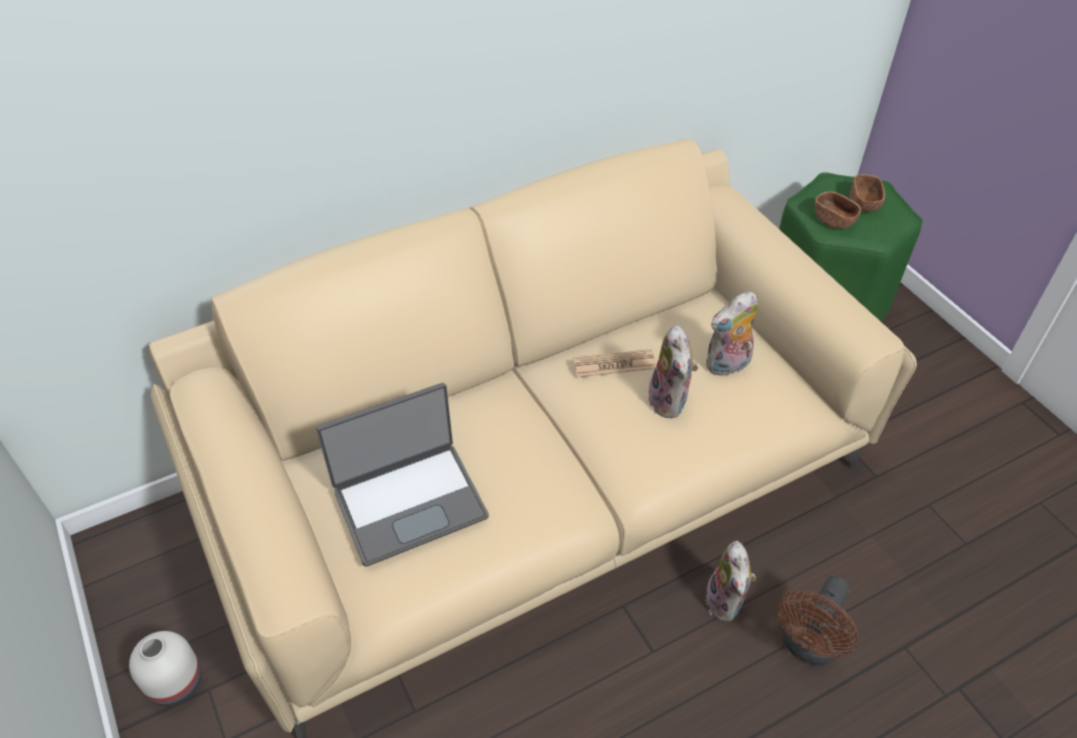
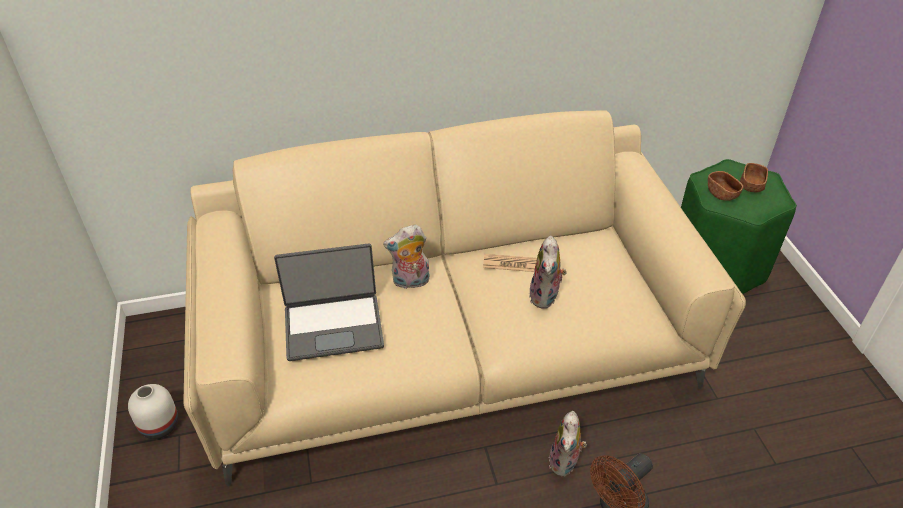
camera: 15 degrees right, 5 degrees down
plush toy [706,291,758,376] -> plush toy moved to [383,224,430,289]

